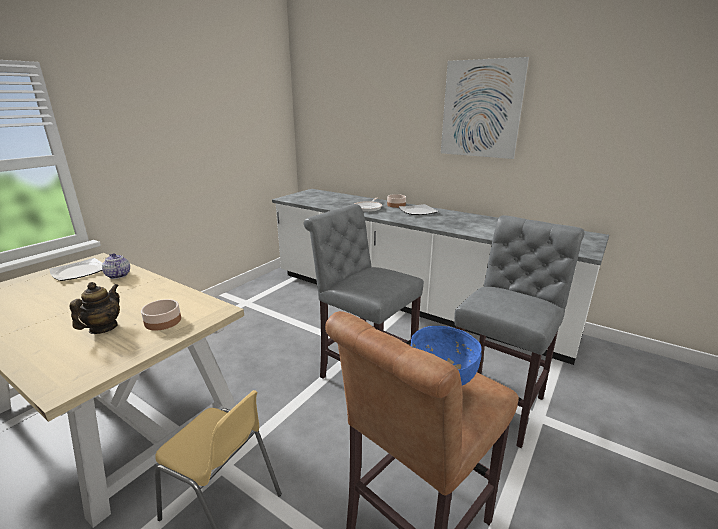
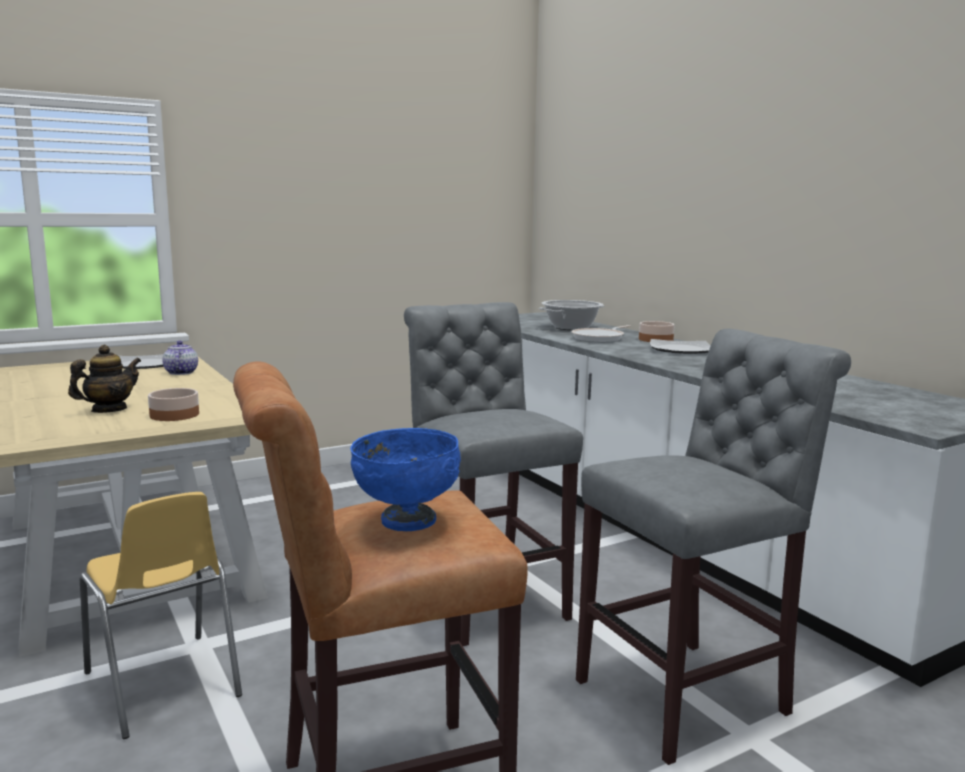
camera: 25 degrees right, 10 degrees down
picture [441,57,529,159] -> none
none -> cooking pot [539,300,605,330]

